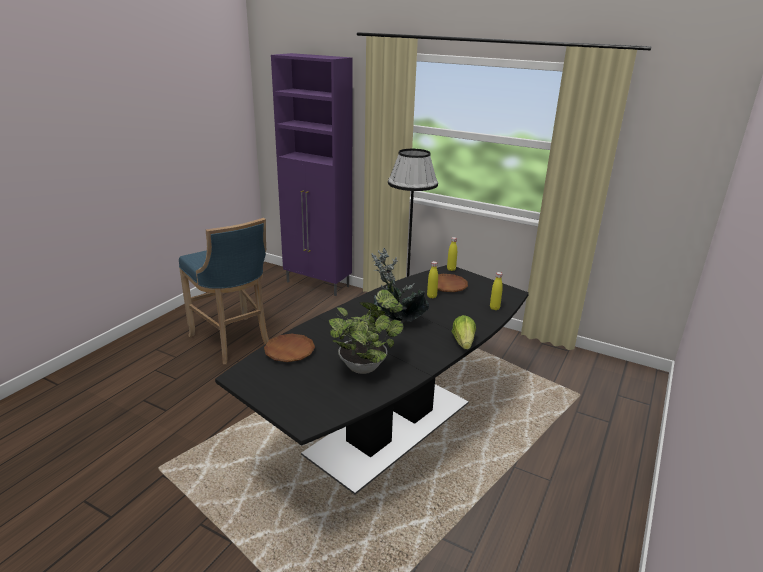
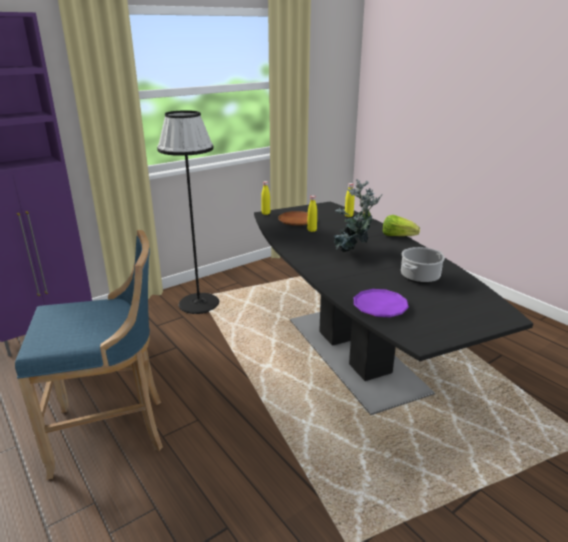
camera: 65 degrees left, 0 degrees up
brown plate [264,334,315,362] -> purple plate [354,289,409,318]
potted plant [329,289,404,374] -> cooking pot [401,247,445,284]

